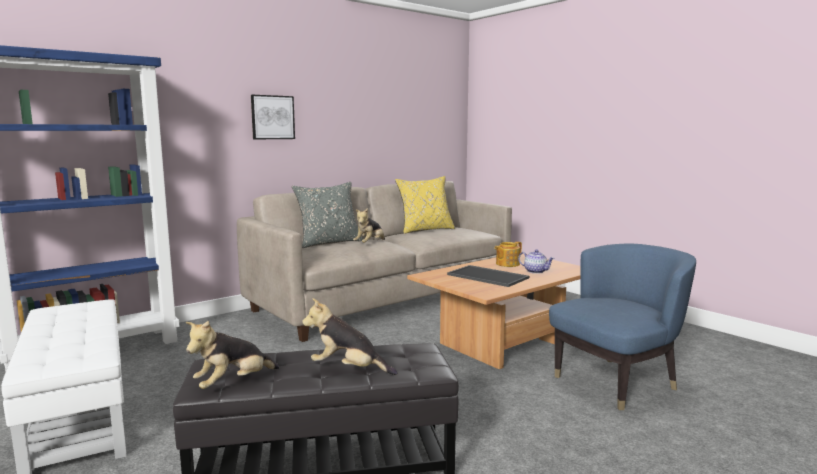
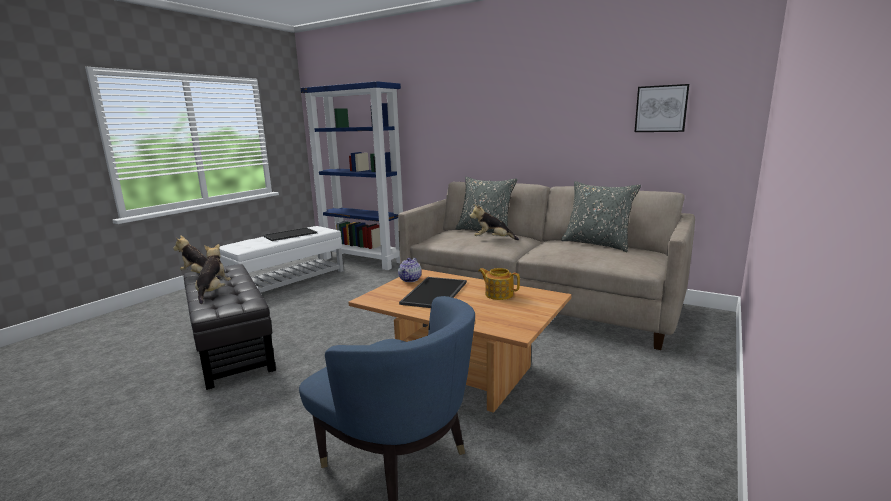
camera: 70 degrees right, 5 degrees up
picture [251,95,295,139] -> picture moved to [635,84,689,132]
yellow pillow [395,176,455,234] -> grey pillow [561,181,641,252]
teapot [518,250,554,274] -> teapot moved to [398,258,422,282]
none -> tray [263,227,317,241]

